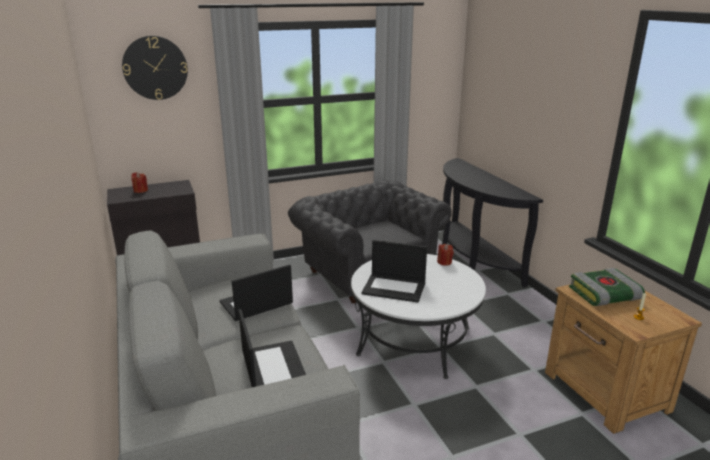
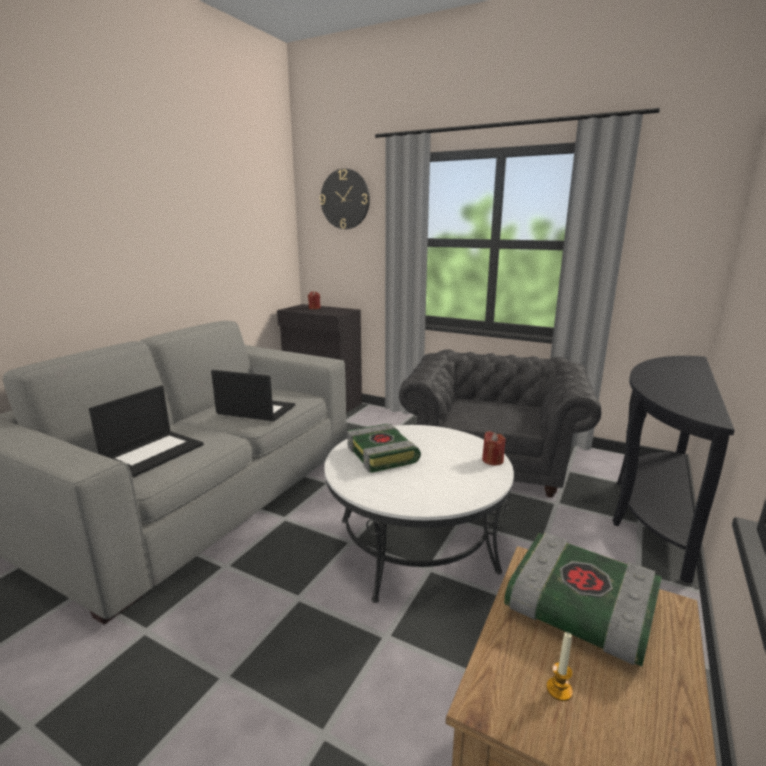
camera: 50 degrees right, 5 degrees down
laptop [362,240,427,303] -> book [347,424,421,473]

